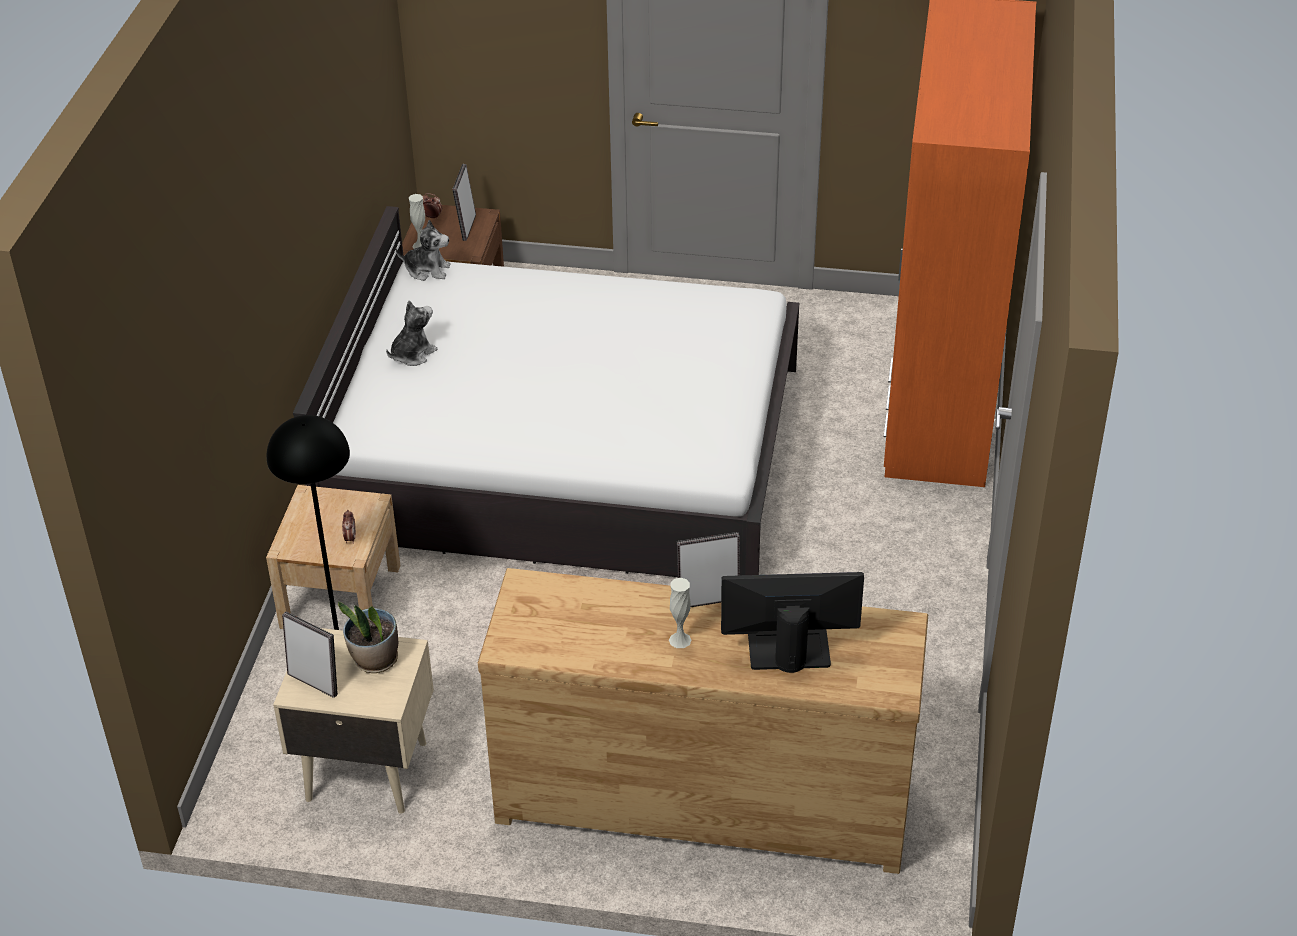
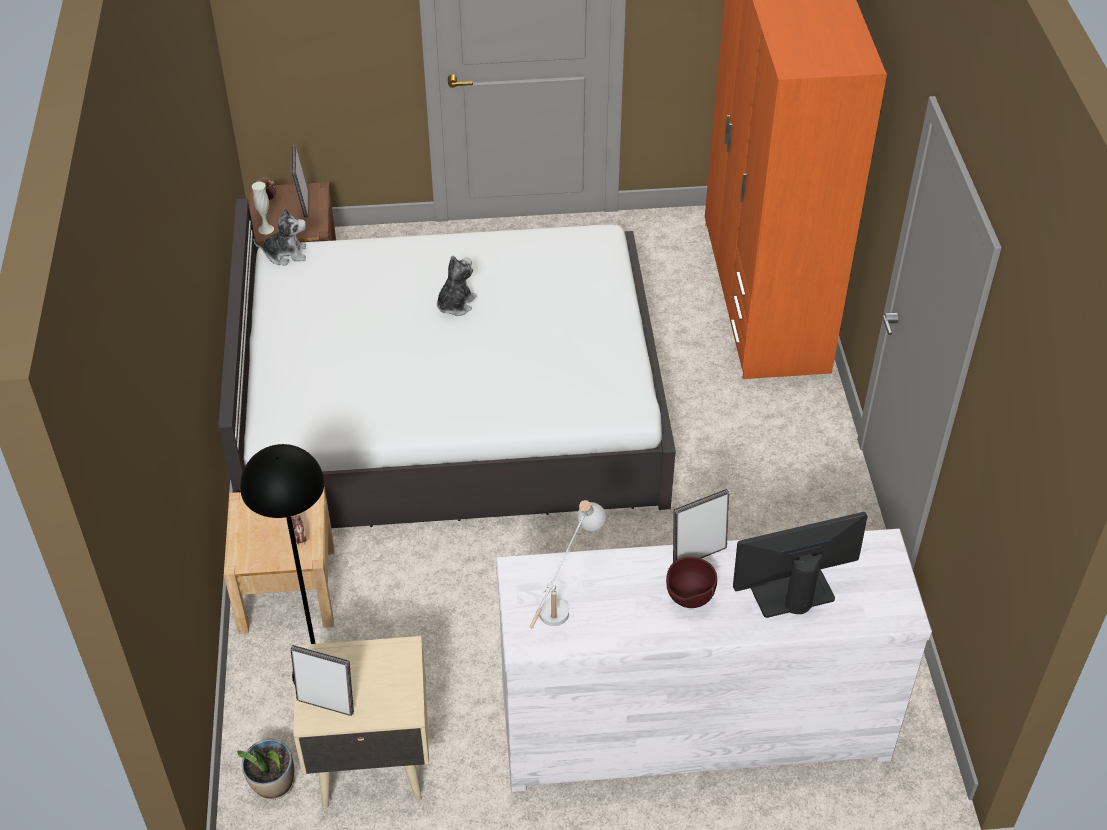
camera: 15 degrees left, 5 degrees up
potted plant [338,602,398,673] -> potted plant moved to [237,739,294,800]
plush toy [386,300,438,366] -> plush toy moved to [437,256,477,316]
brown dresser [478,568,928,874] -> white dresser [496,529,932,792]
white vase [669,578,692,648] -> brown bowl [666,557,717,608]
none -> white table lamp [530,500,606,629]

